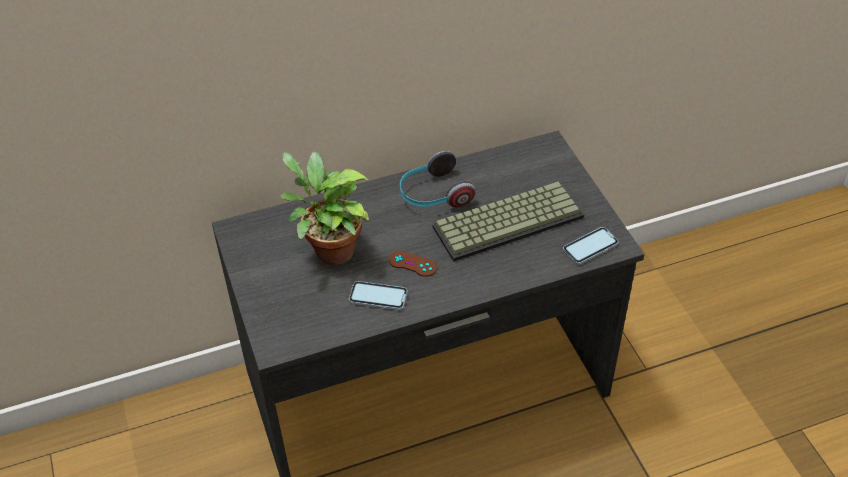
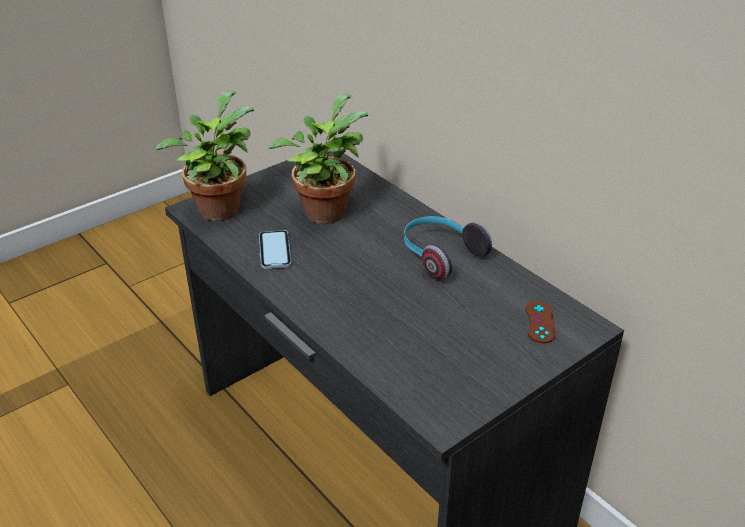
camera: 70 degrees right, 10 degrees down
brown game controller [389,251,437,277] -> brown game controller moved to [526,301,556,343]
keyboard [432,181,584,262] -> none
phone [563,227,619,265] -> none
none -> potted plant [156,90,254,221]

